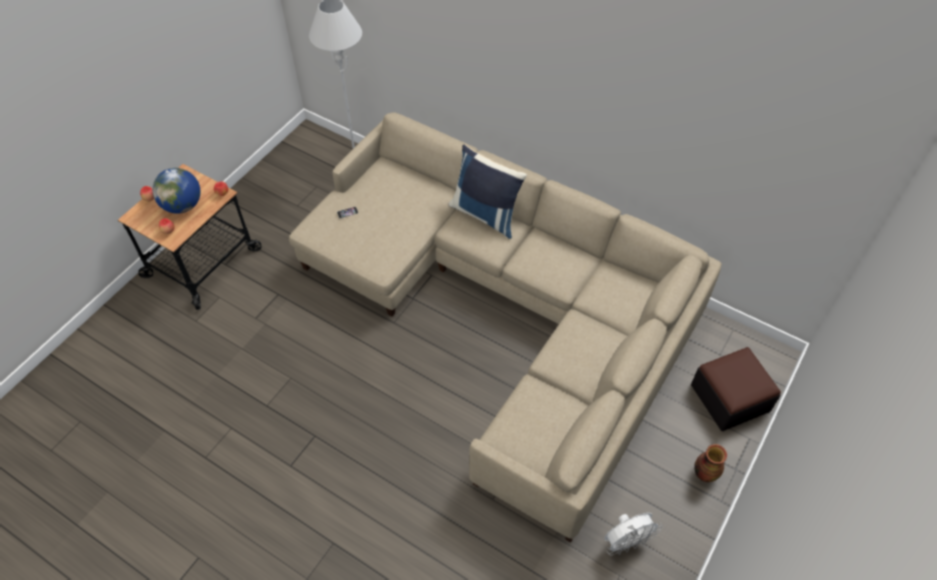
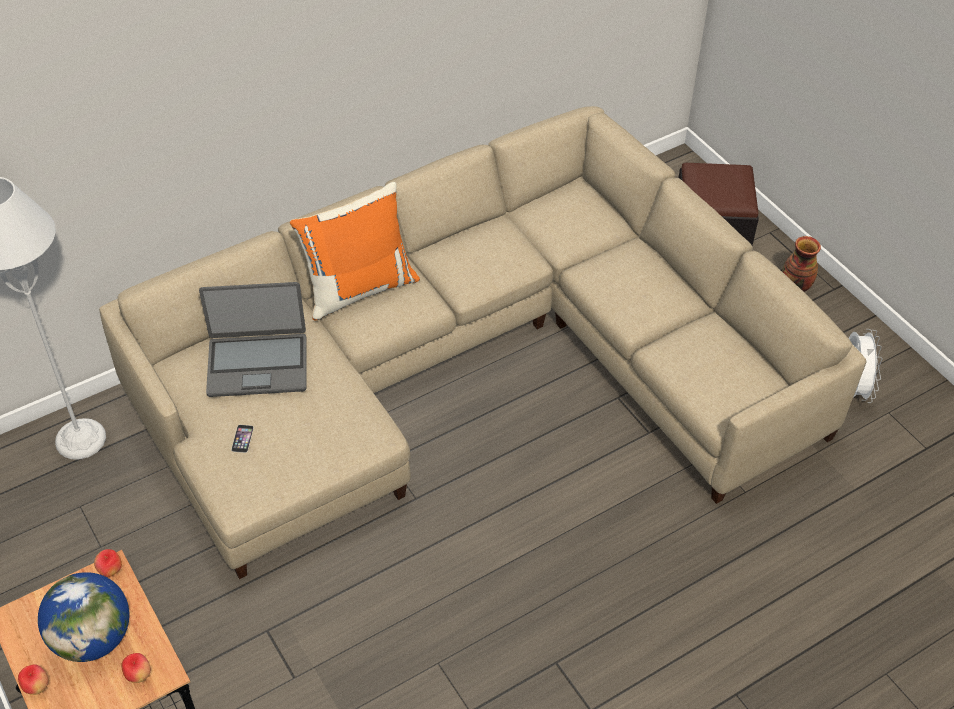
camera: 65 degrees left, 5 degrees down
blue pillow [448,144,527,239] -> orange pillow [290,182,420,320]
none -> laptop [199,282,307,397]

